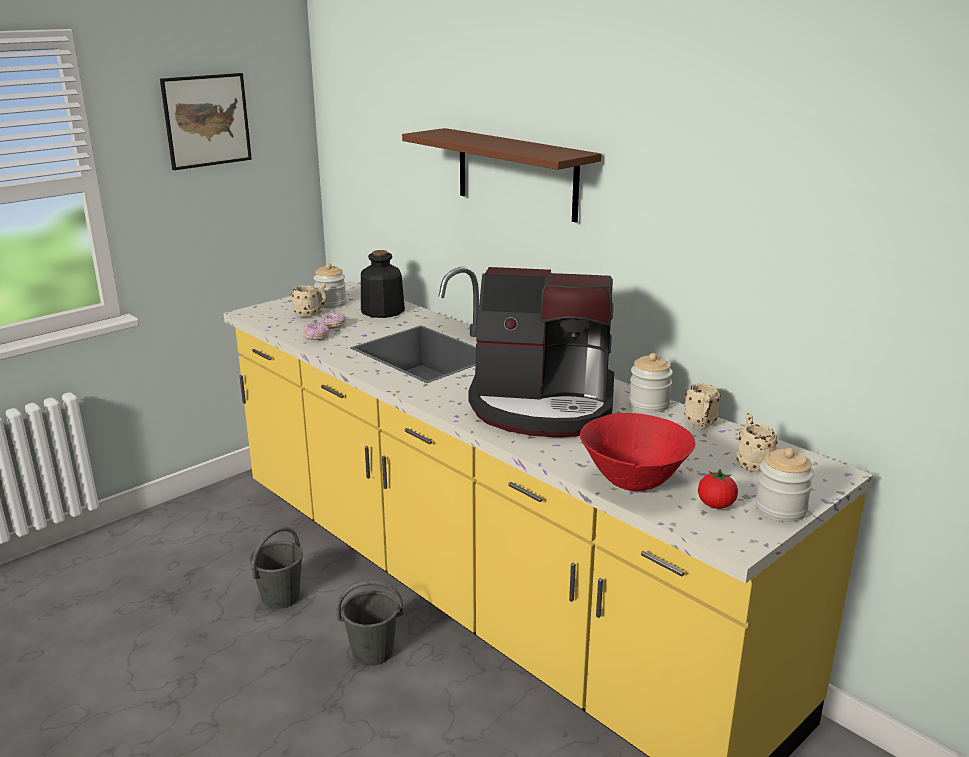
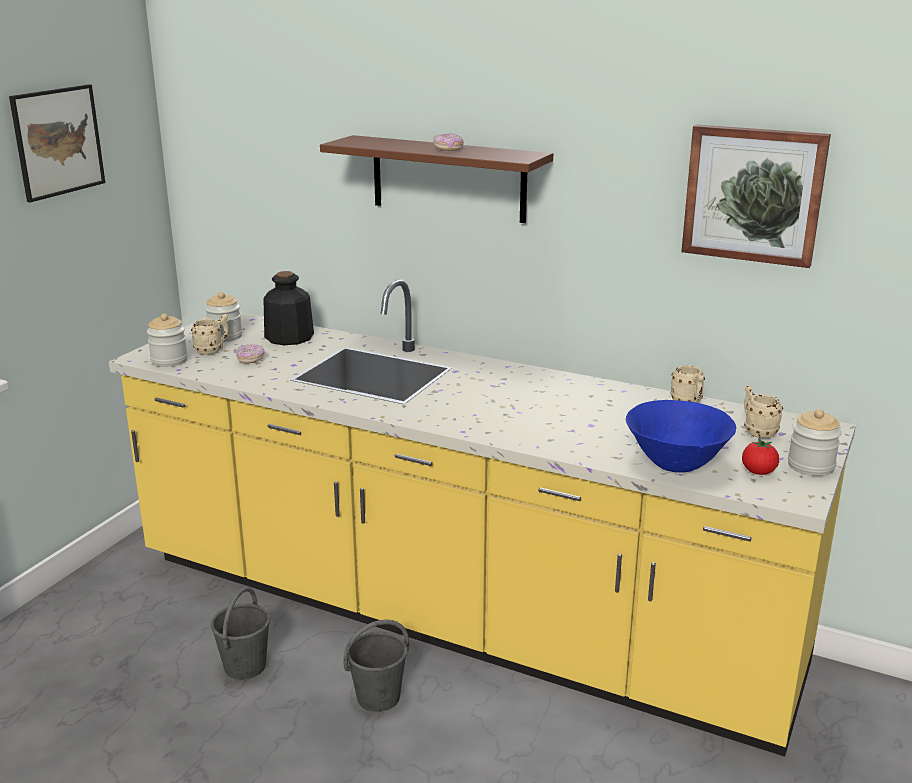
camera: 20 degrees left, 0 degrees up
donut [303,323,329,340] -> donut moved to [433,133,464,151]
coffee machine [469,267,614,437] -> none
red bowl [580,413,695,491] -> blue bowl [626,400,737,473]
jar [629,353,673,413] -> jar moved to [147,313,188,367]
none -> picture [681,124,831,268]

